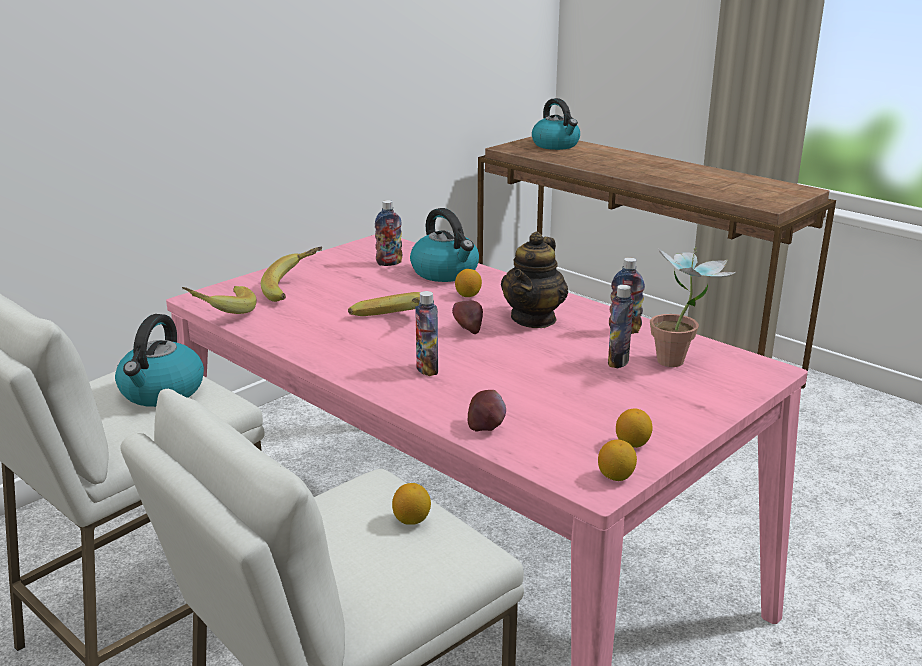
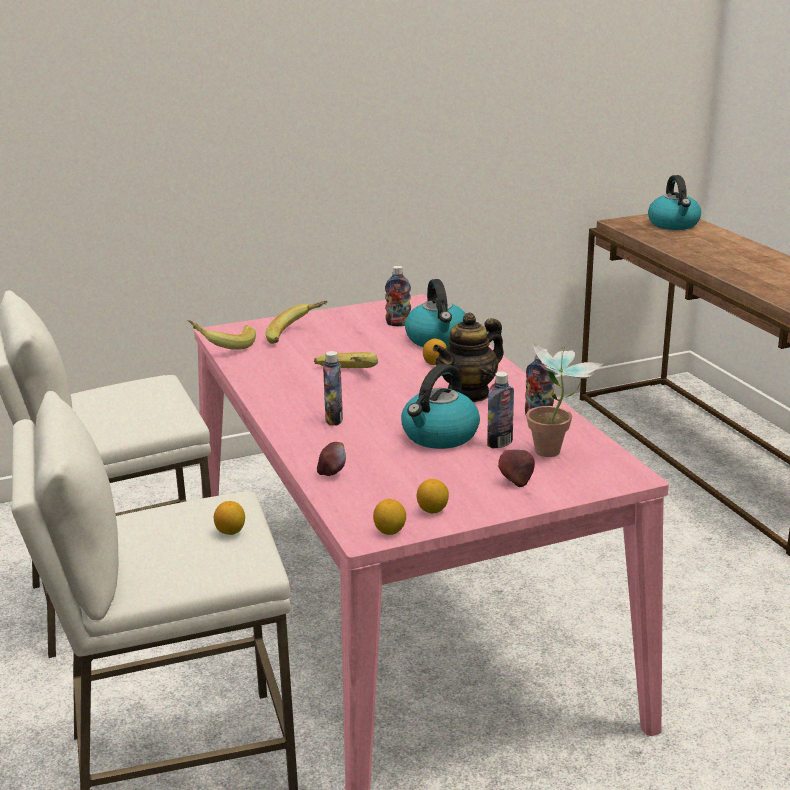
camera: 25 degrees right, 0 degrees up
kettle [115,314,204,407] -> kettle moved to [401,364,480,449]
apple [452,300,483,334] -> apple moved to [498,449,535,487]

